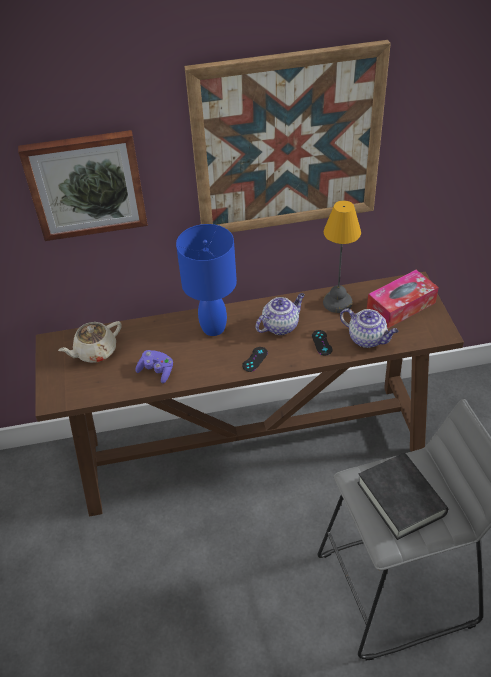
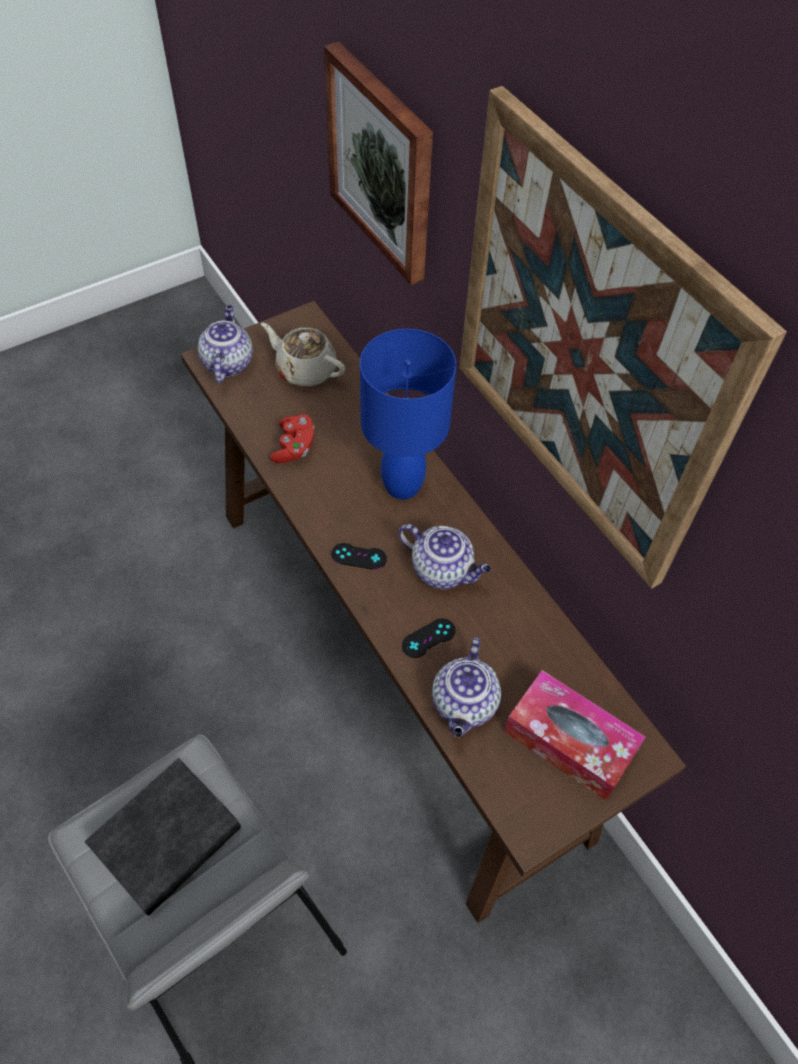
camera: 65 degrees right, 10 degrees up
purple game controller [135,350,173,383] -> red game controller [270,415,314,463]
table lamp [323,201,361,313] -> none
none -> teapot [198,305,253,383]

